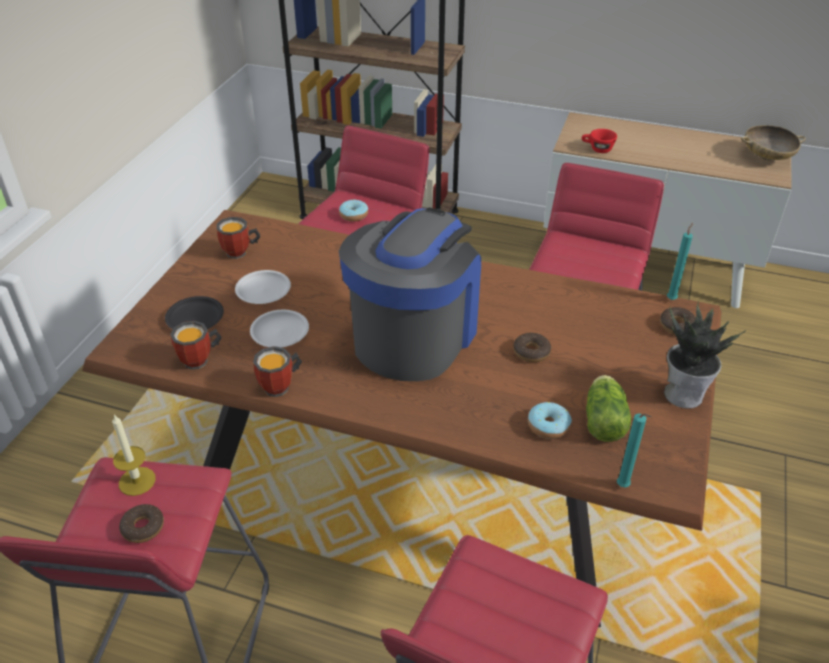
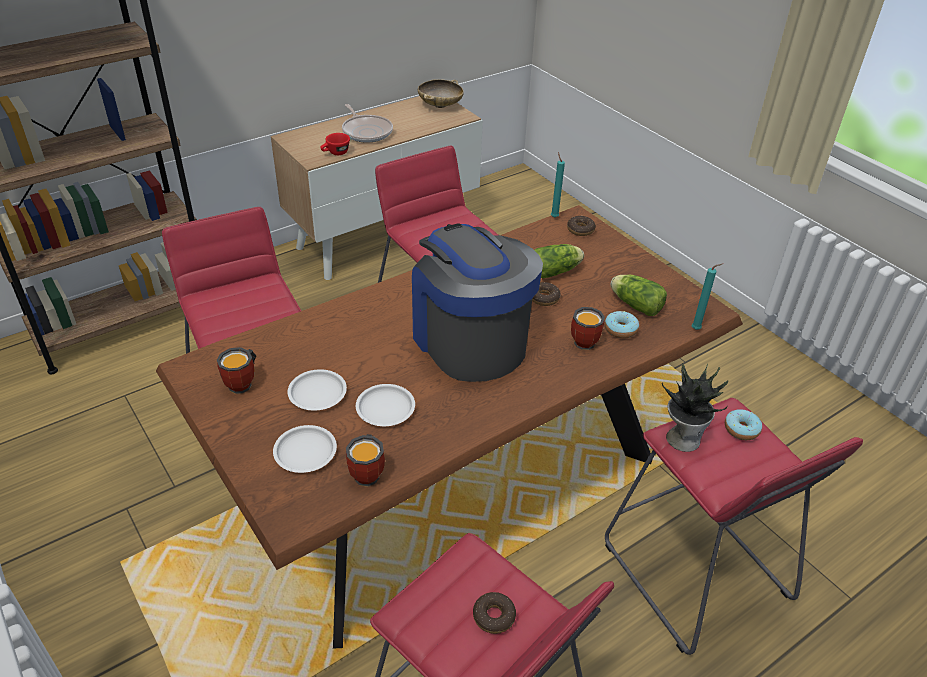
camera: 55 degrees left, 0 degrees up
candle [112,414,156,496] -> none
black plate [165,296,224,329] -> white plate [273,425,337,473]
mug [253,346,303,397] -> mug moved to [571,307,605,350]
donut [339,199,368,222] -> donut moved to [725,409,762,440]
potted plant [664,301,747,409] -> potted plant moved to [662,363,728,452]
none -> frying pan [342,104,393,143]
none -> lettuce [535,244,584,278]

